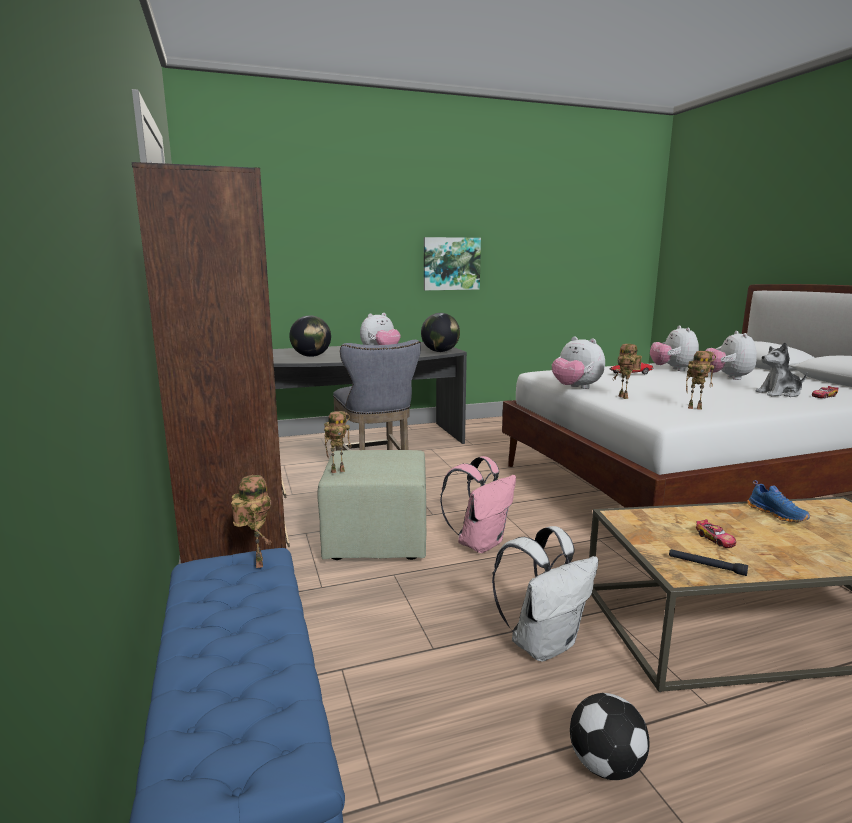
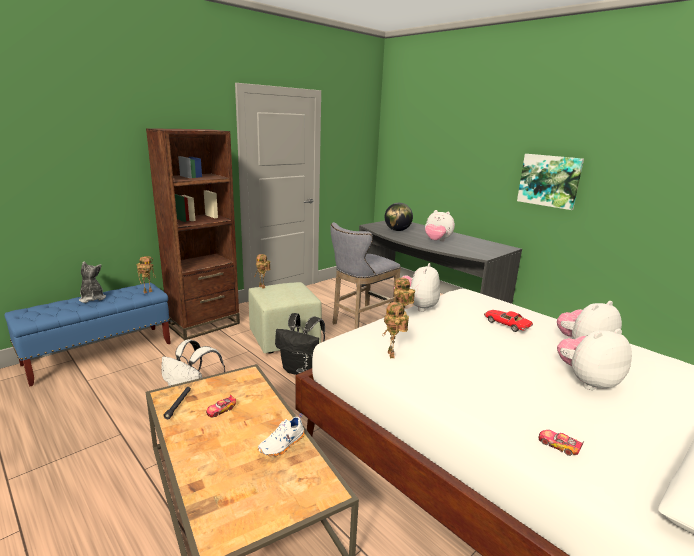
camera: 65 degrees right, 5 degrees up
globe [421,313,460,352] -> none
pink backpack [440,456,516,553] -> black backpack [275,313,325,375]
football [570,693,649,780] -> none
blue shoe [747,480,810,522] -> white shoe [258,413,304,456]
plush toy [756,342,807,397] -> plush toy moved to [79,261,106,303]

